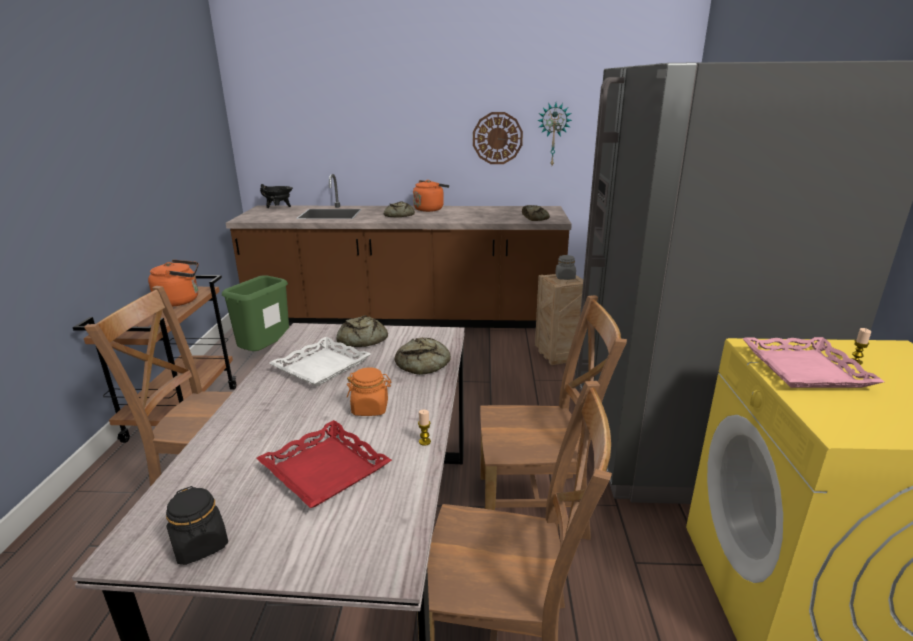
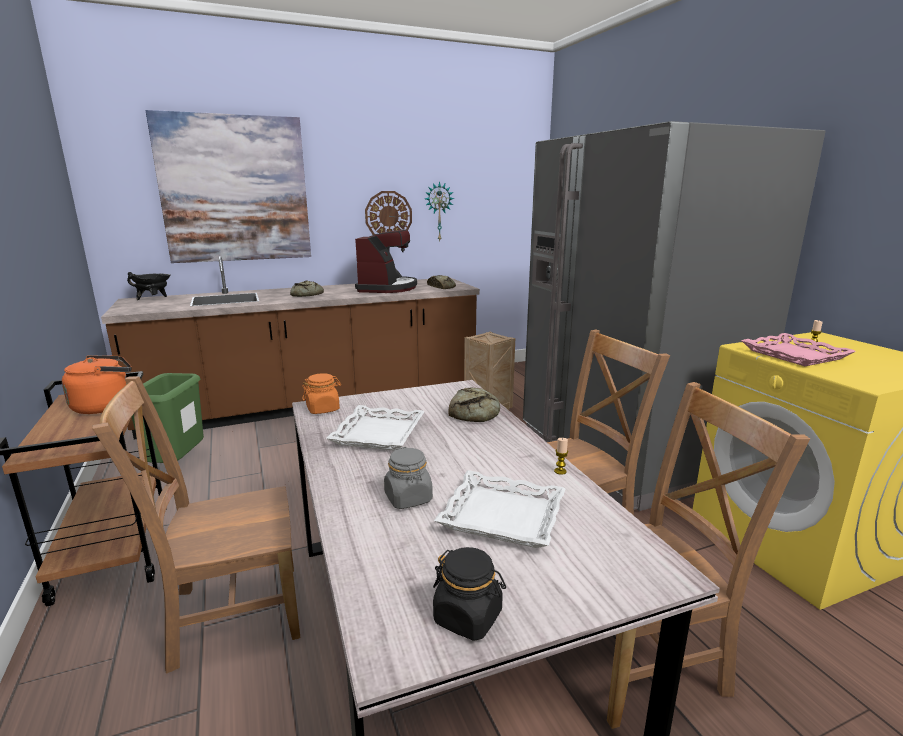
camera: 25 degrees left, 5 degrees down
red tray [256,420,392,508] -> white tray [434,470,566,548]
bread [336,315,388,347] -> none
orange jar [347,368,391,416] -> orange jar moved to [302,373,341,414]
orange kettle [413,180,449,212] -> none
grey jar [555,255,576,280] -> grey jar moved to [384,447,433,509]
none -> picture [145,110,311,263]
none -> coffee machine [355,230,417,293]

